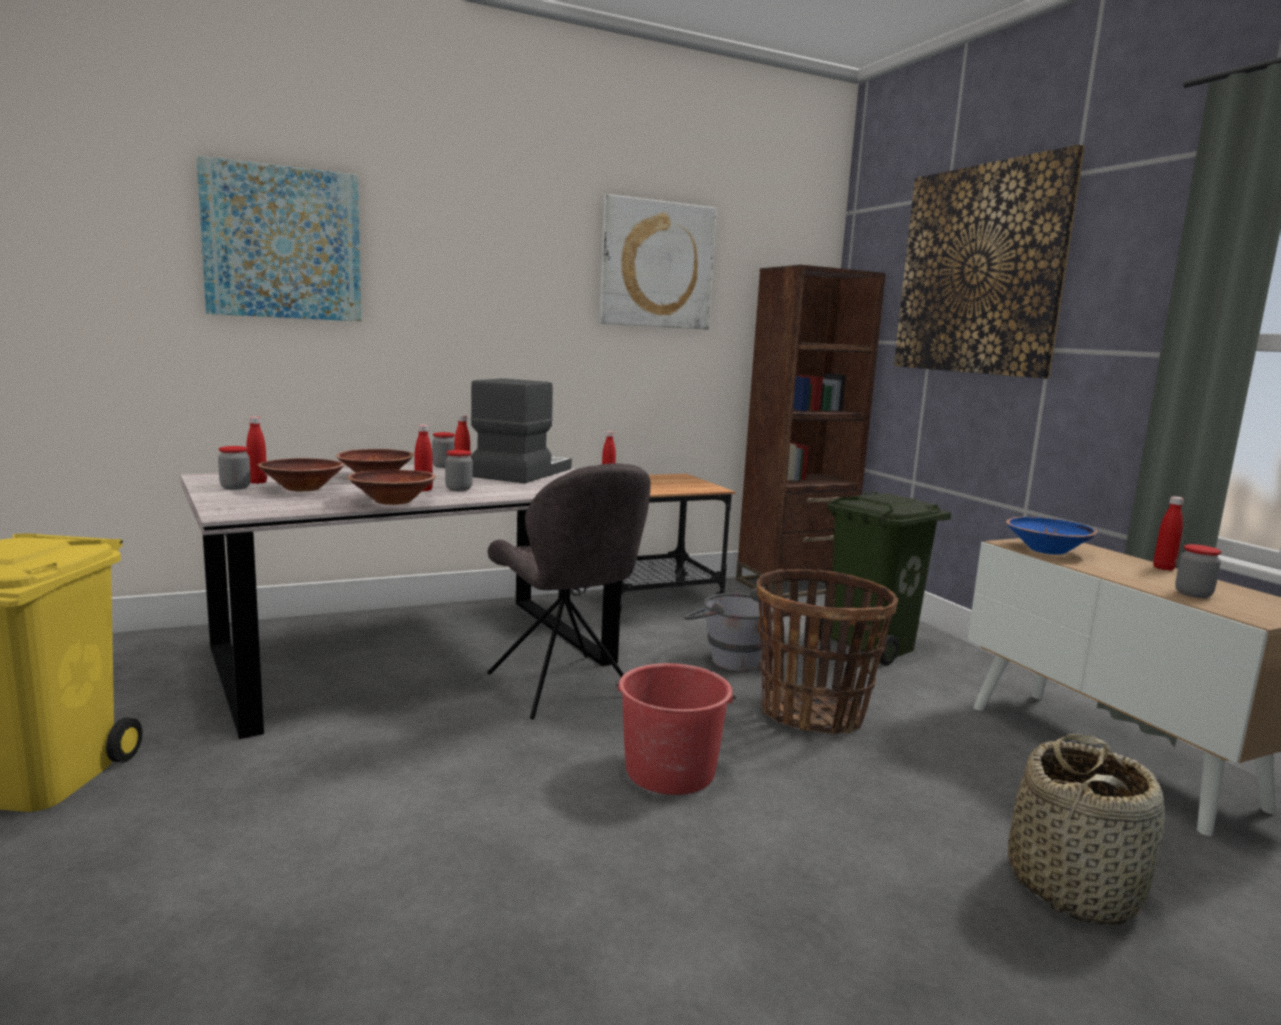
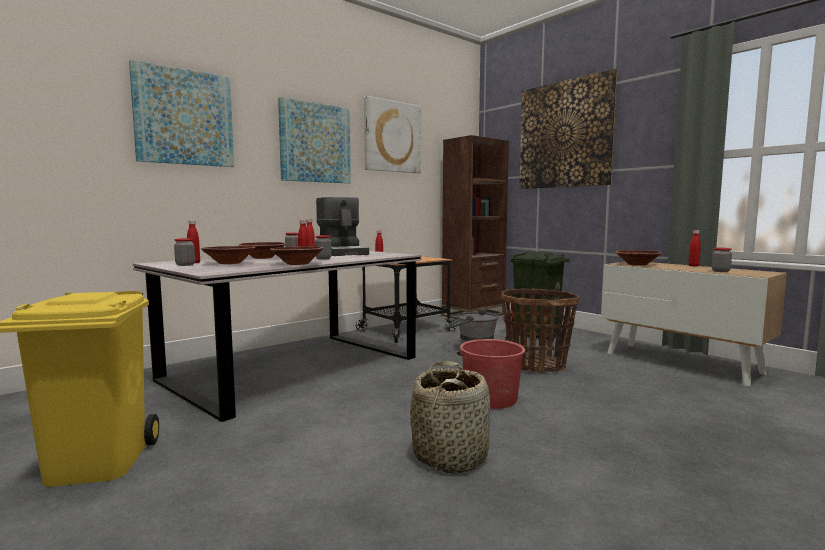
camera: 15 degrees left, 5 degrees down
coffee machine [471,378,572,483] -> coffee machine turned 150 degrees clockwise [316,197,369,256]
grey chair [487,463,651,720] -> none
blue bowl [1006,517,1098,555] -> brown bowl [616,250,662,266]
basket [1008,734,1165,926] -> basket moved to [410,361,490,473]
none -> picture [278,97,351,184]

